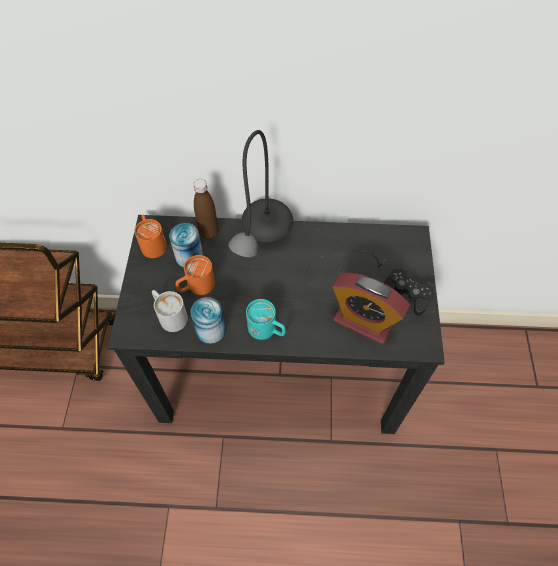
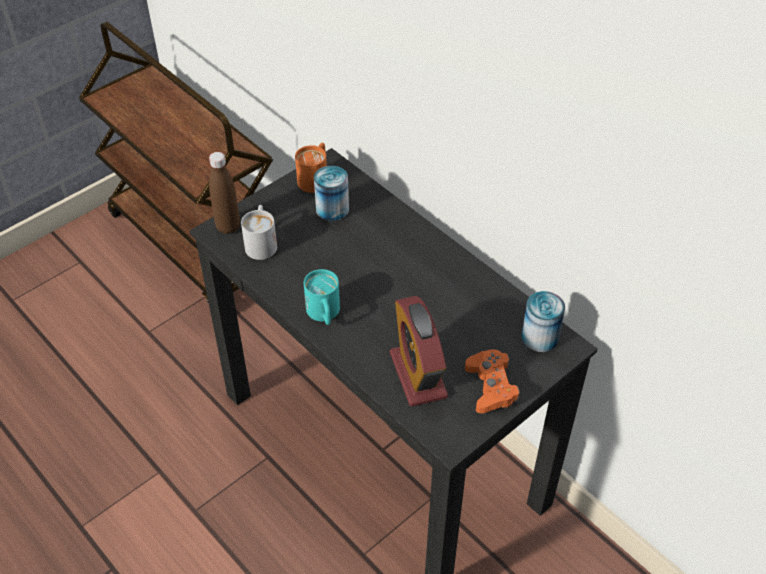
camera: 45 degrees right, 10 degrees down
orange mug [176,255,215,295] -> none
can [190,297,226,344] -> can moved to [521,291,565,352]
brown bottle [193,179,219,240] -> brown bottle moved to [209,152,240,234]
grey table lamp [228,130,386,285] -> none
black game controller [384,267,435,316] -> orange game controller [465,349,520,413]

